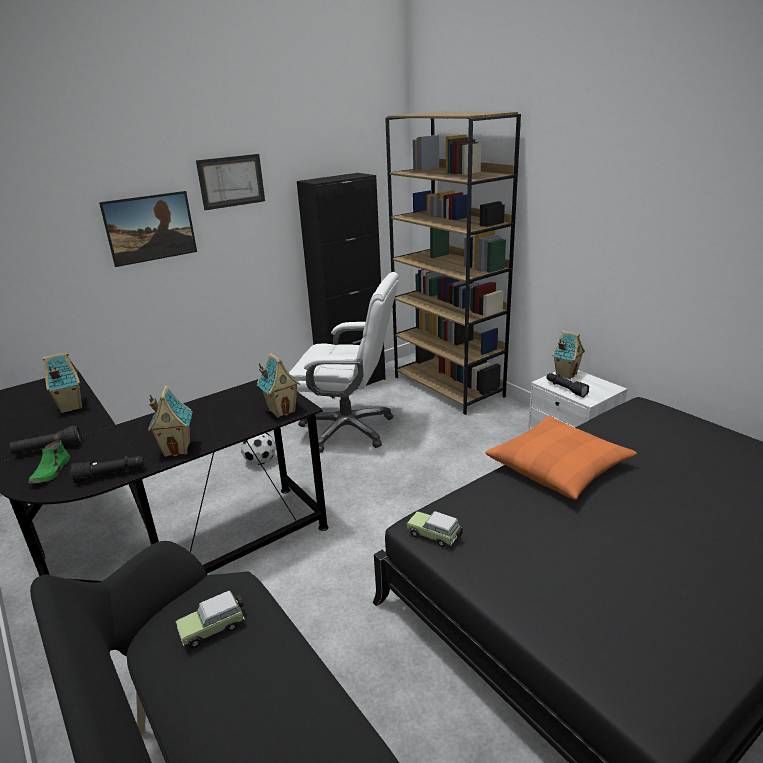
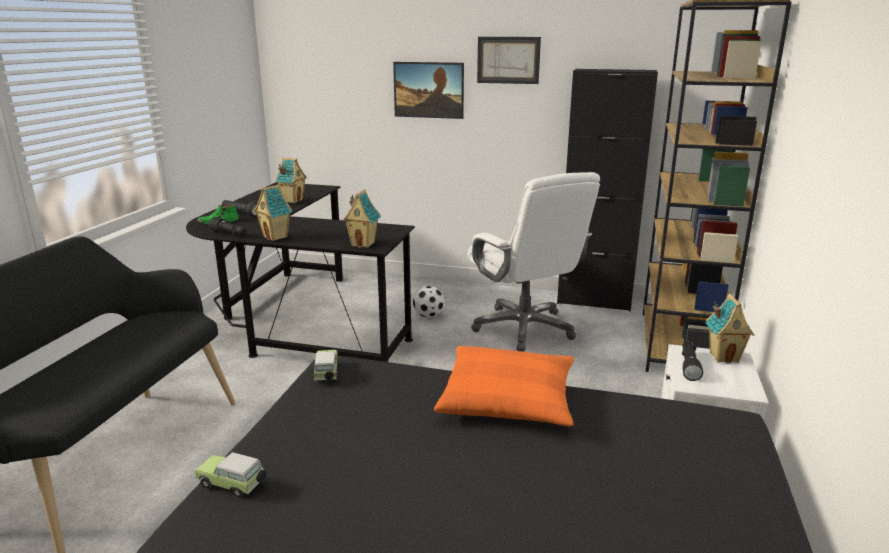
camera: 50 degrees right, 5 degrees down
toy car [176,591,245,649] -> toy car moved to [195,452,267,498]

